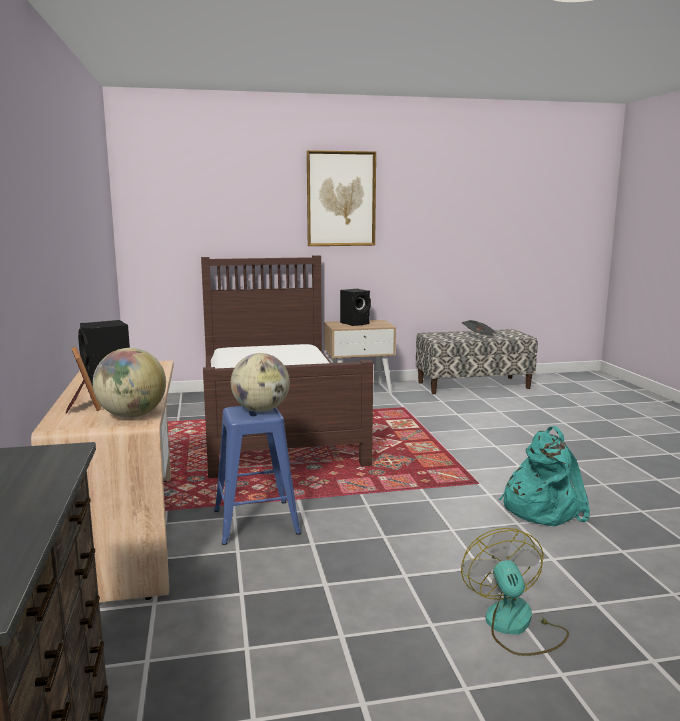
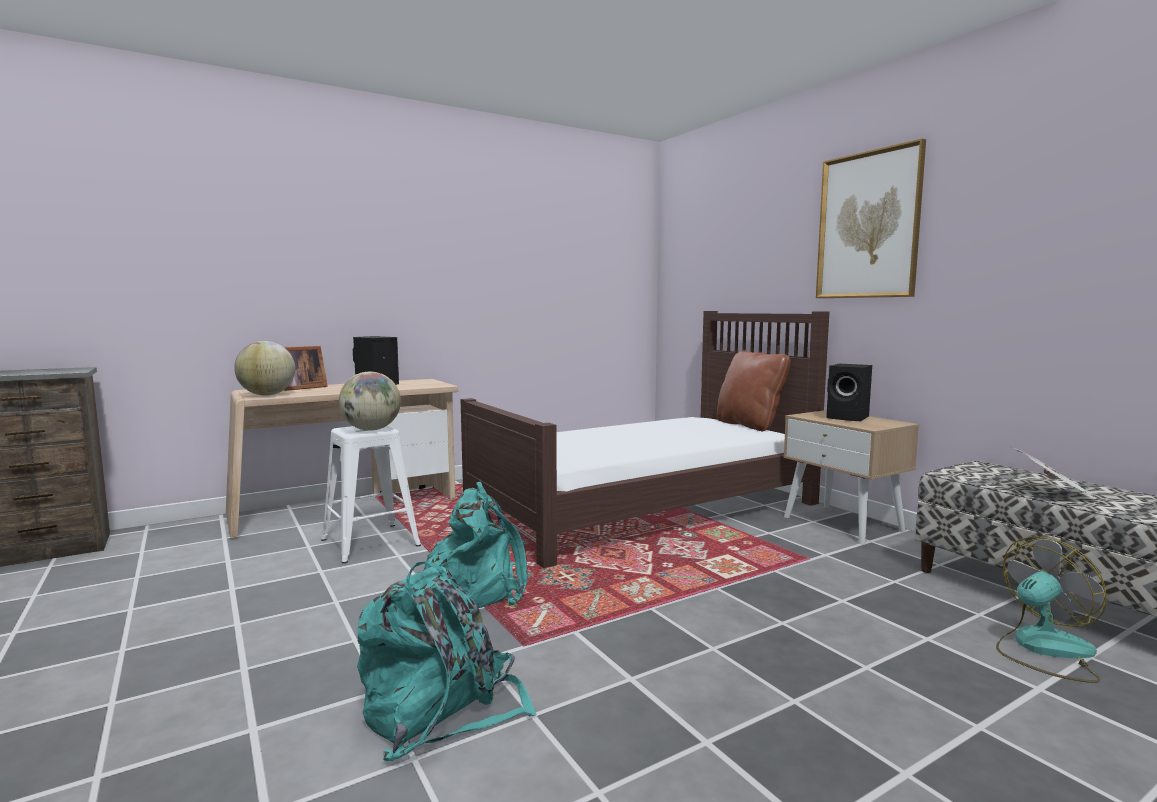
camera: 70 degrees right, 5 degrees down
blue stool [214,406,301,545] -> white stool [321,426,421,563]
fan [461,528,569,656] -> fan moved to [996,537,1107,683]
none -> turquoise backpack [424,482,528,608]
none -> brown pillow [717,350,791,431]

